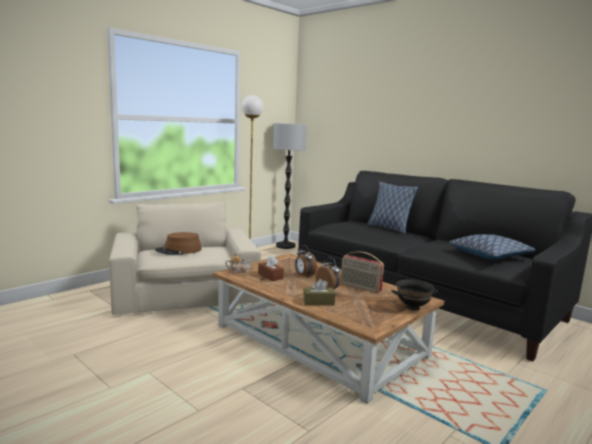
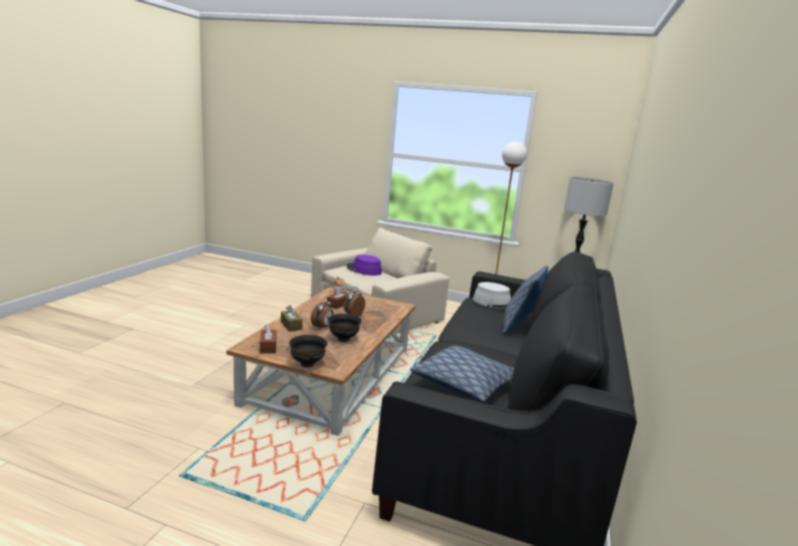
camera: 65 degrees right, 5 degrees up
brown hat [155,232,202,255] -> purple hat [347,255,382,276]
radio [341,251,384,293] -> black bowl [328,314,362,342]
none -> brown tissue box [260,324,277,354]
none -> grey hat [473,282,511,311]

